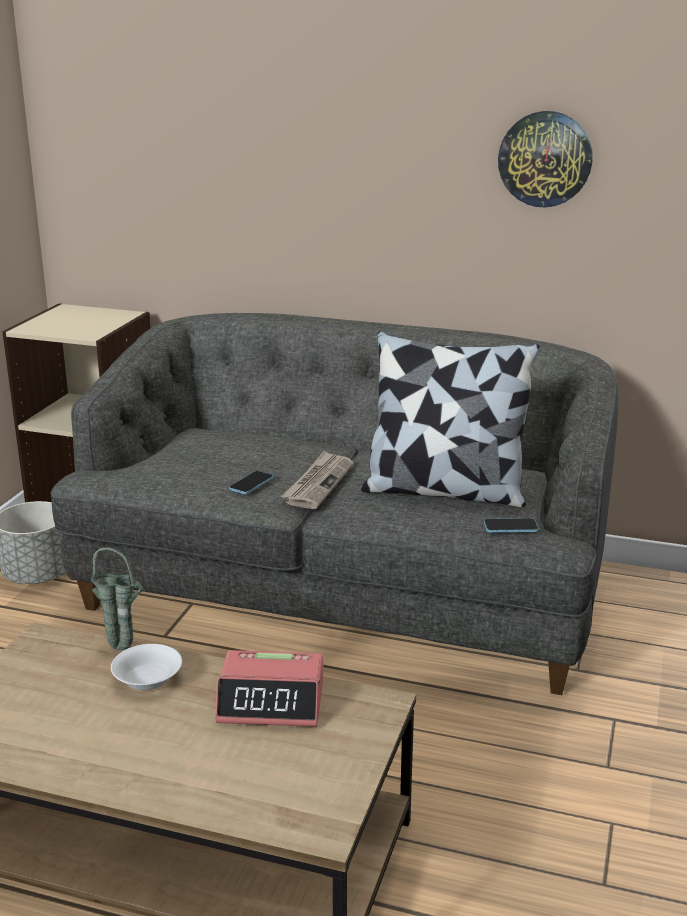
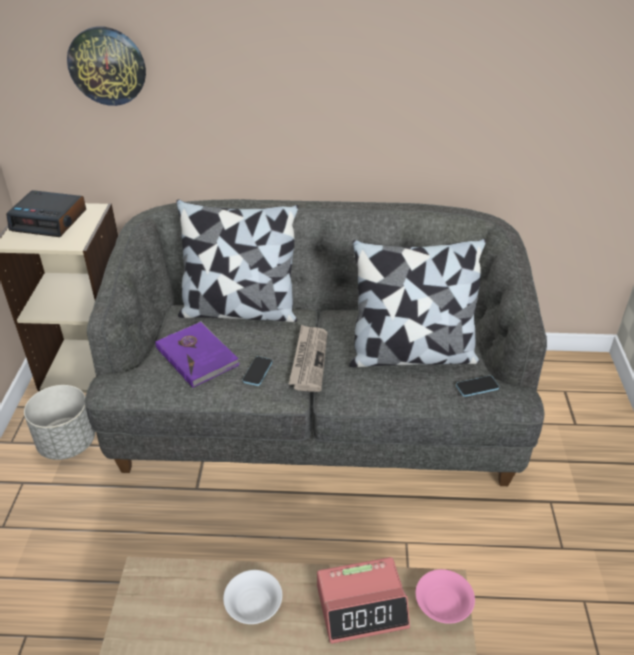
camera: 15 degrees left, 15 degrees up
green vase [91,547,143,650] -> none
wall clock [498,111,593,208] -> wall clock moved to [67,26,146,106]
none -> alarm clock [6,190,86,237]
none -> purple book [155,321,240,388]
none -> pillow [176,199,299,322]
none -> pink bowl [416,569,475,624]

